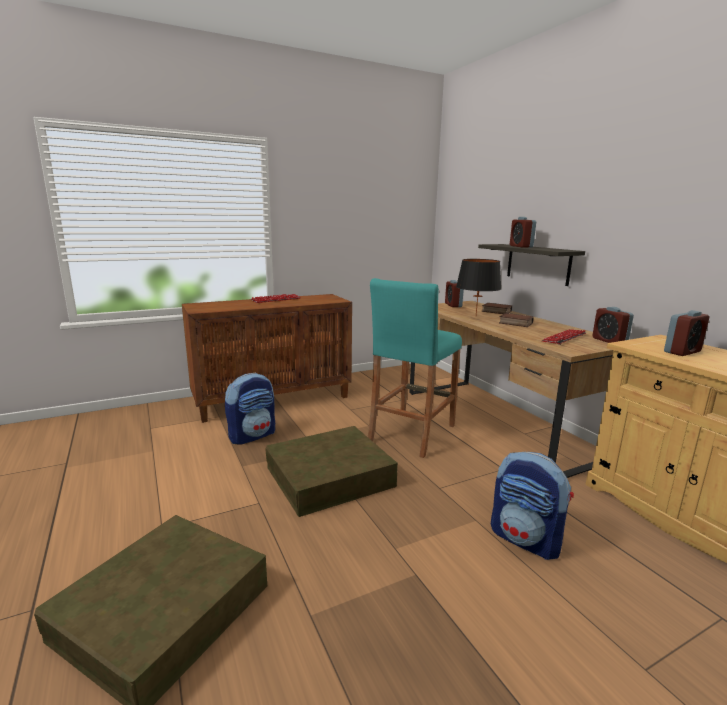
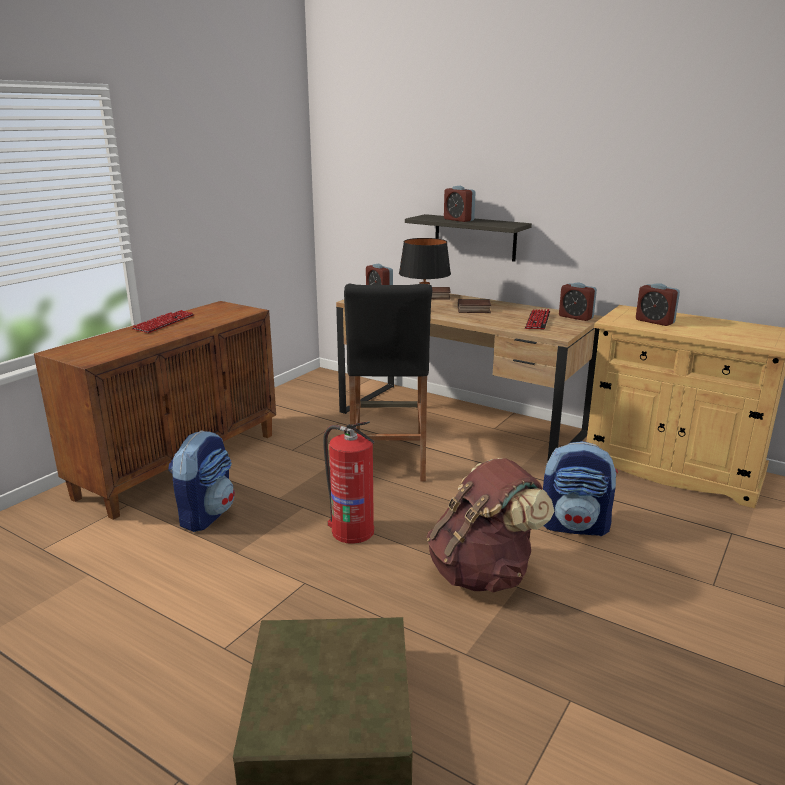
camera: 30 degrees left, 5 degrees up
brown storage box [265,426,398,517] -> fire extinguisher [323,421,375,544]
turquoise stool [368,278,462,458] -> black stool [344,284,432,482]
alarm clock [664,310,709,356] -> alarm clock turned 105 degrees clockwise [636,283,680,326]
none -> brown backpack [426,458,554,593]

